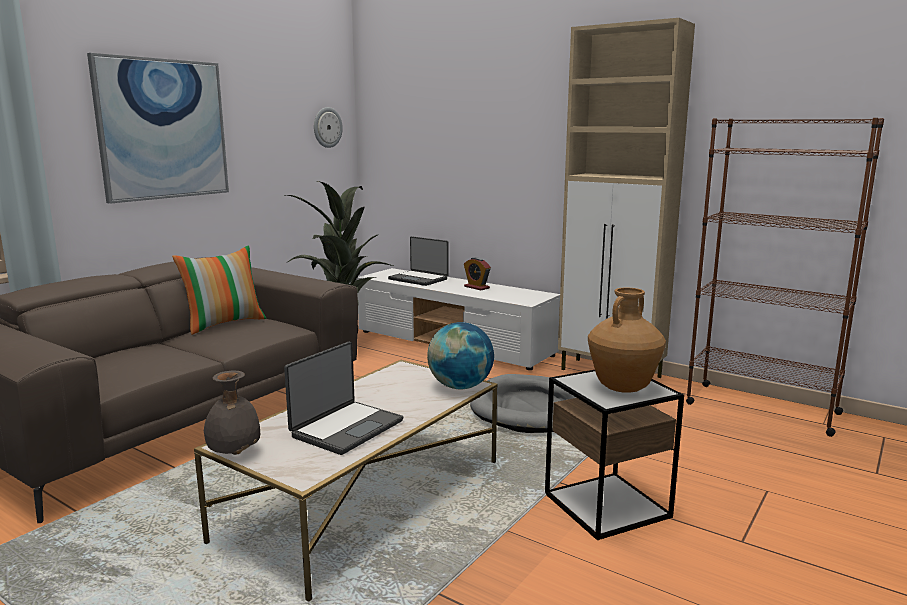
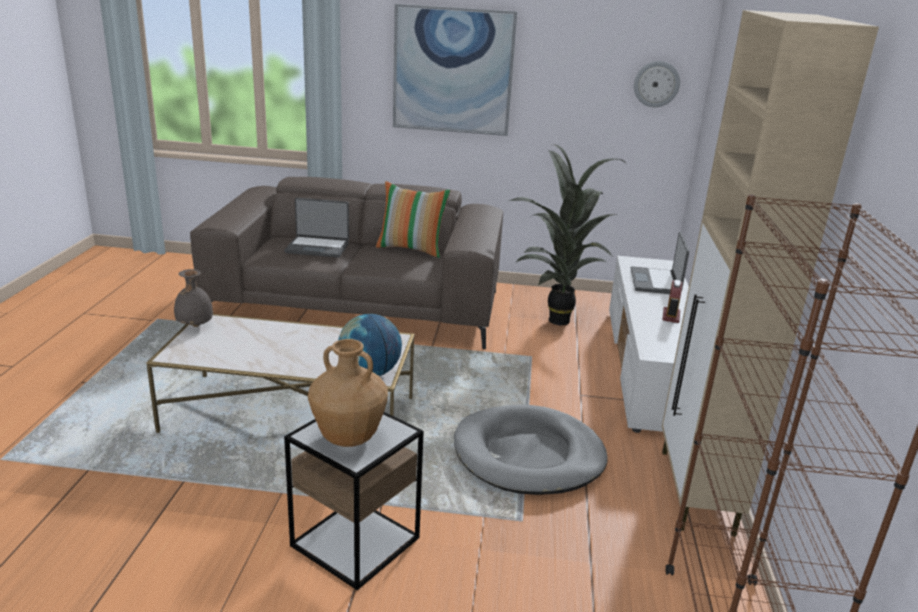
camera: 60 degrees right, 10 degrees up
laptop [284,342,403,455] -> laptop moved to [284,198,349,258]

